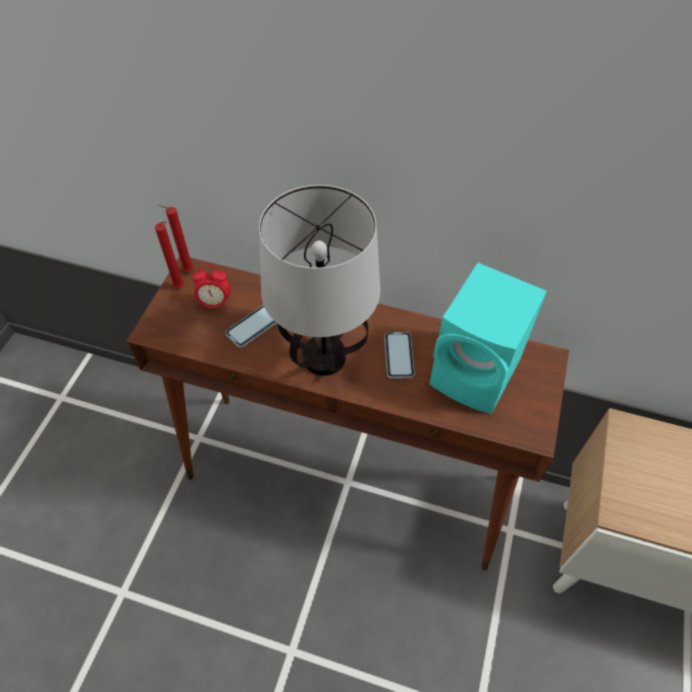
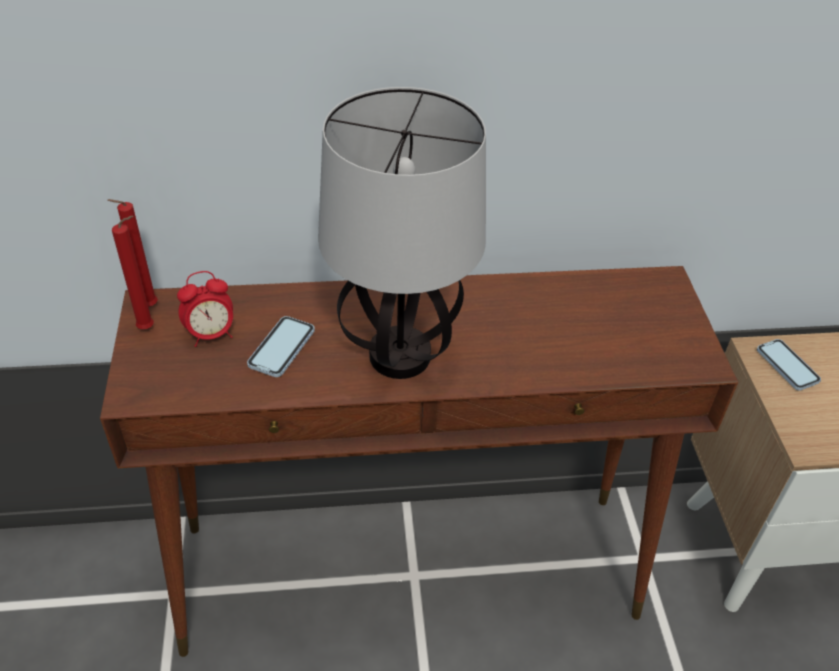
camera: 25 degrees left, 10 degrees down
phone [384,332,415,379] -> phone moved to [757,339,821,390]
turquoise speaker [429,263,547,414] -> none

